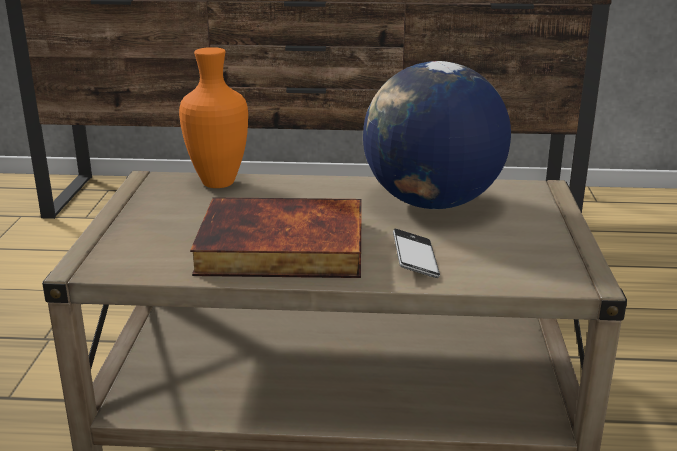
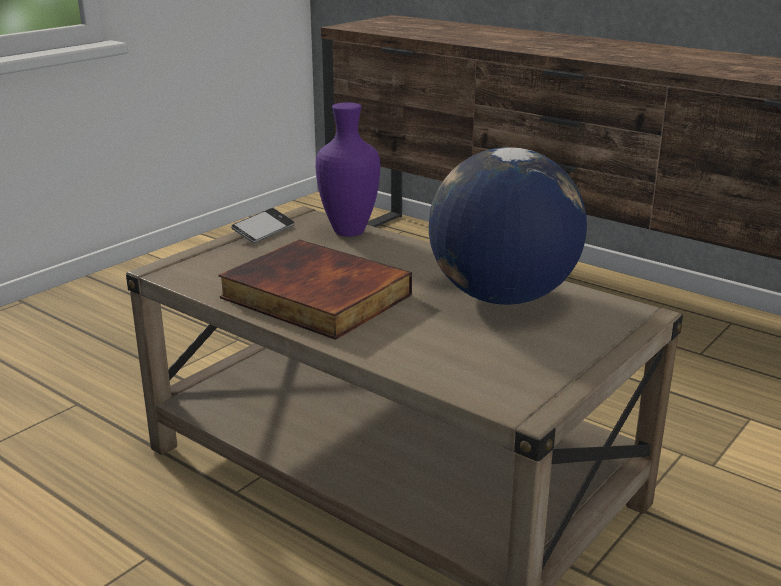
camera: 35 degrees right, 0 degrees up
orange vase [179,47,248,188] -> purple vase [316,102,380,237]
phone [393,229,440,278] -> phone moved to [231,208,295,243]

